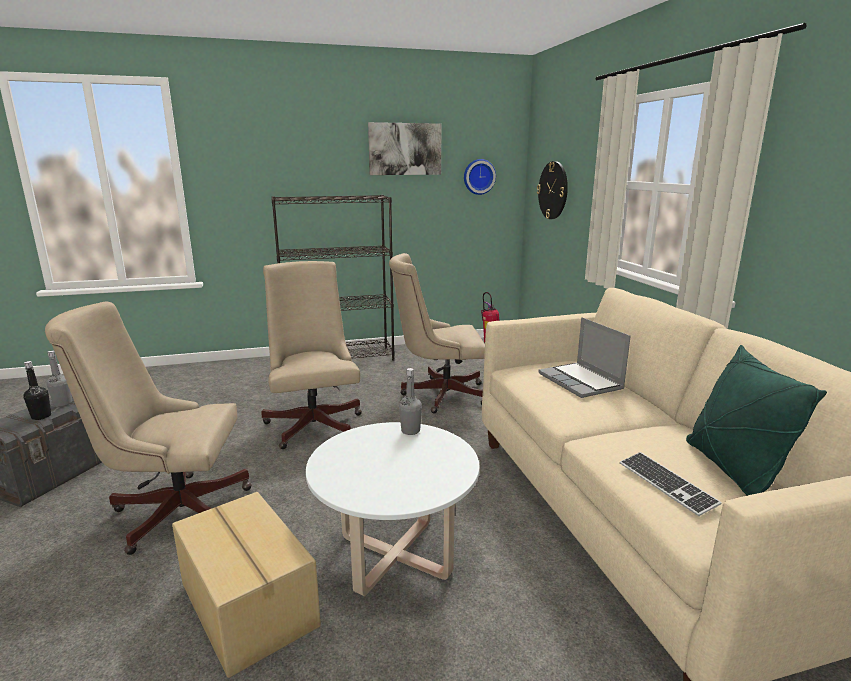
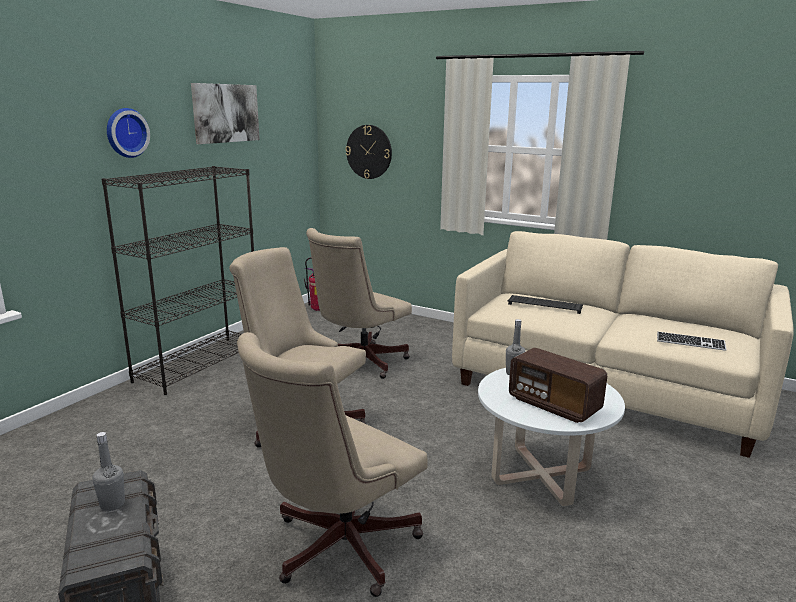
camera: 45 degrees left, 0 degrees up
black bottle [23,361,51,420] -> none
cardboard box [172,492,321,678] -> none
wall clock [464,159,496,195] -> wall clock moved to [107,108,150,158]
laptop [538,317,631,398] -> keyboard [507,295,583,314]
green pillow [686,345,827,495] -> none
none -> radio [509,348,607,423]

